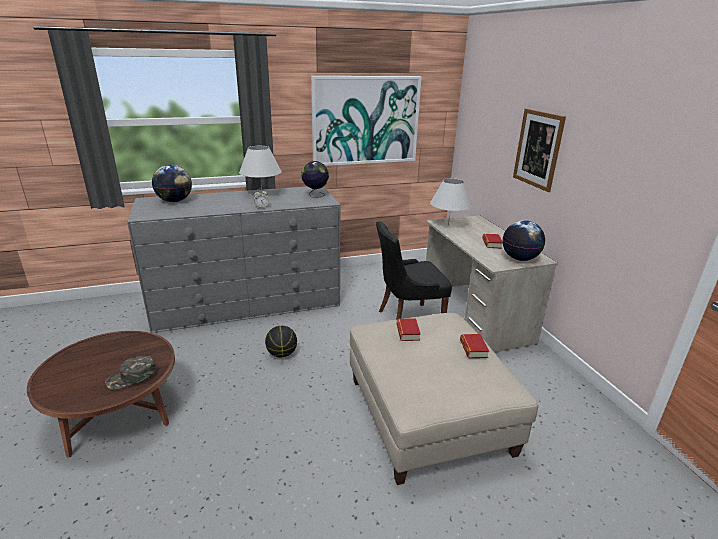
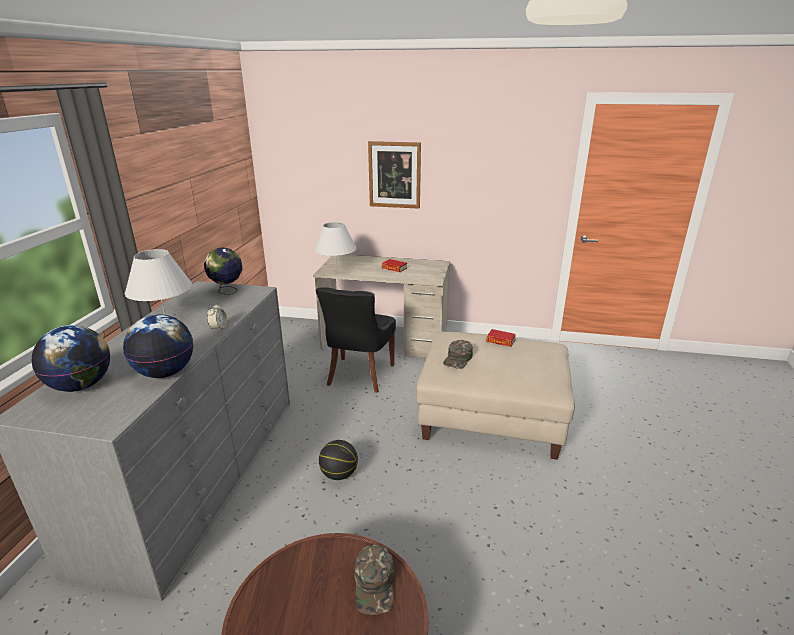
camera: 60 degrees left, 0 degrees up
picture [311,76,422,166] -> none
book [397,319,421,341] -> green cap [443,340,473,369]
globe [502,220,545,261] -> globe moved to [123,314,193,378]

